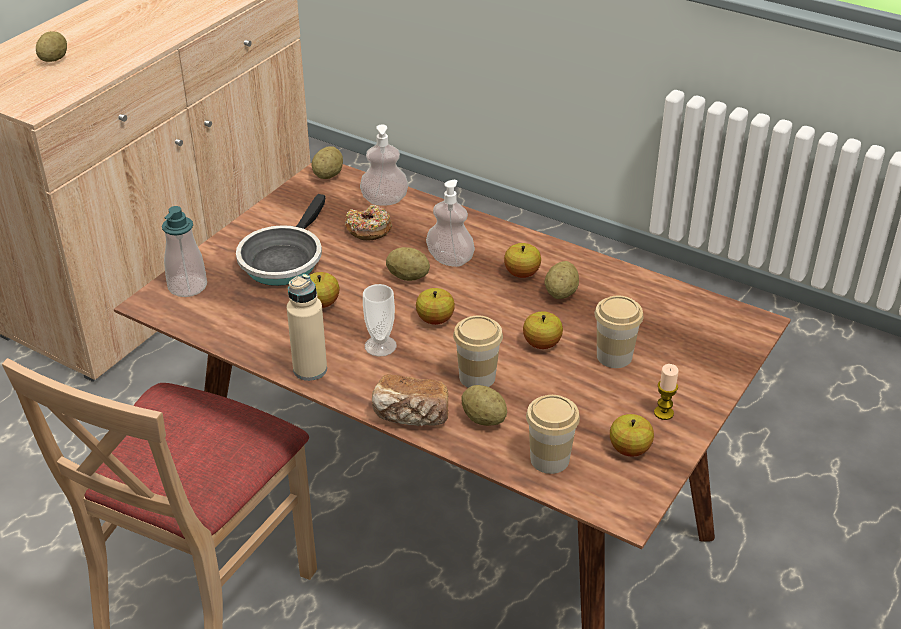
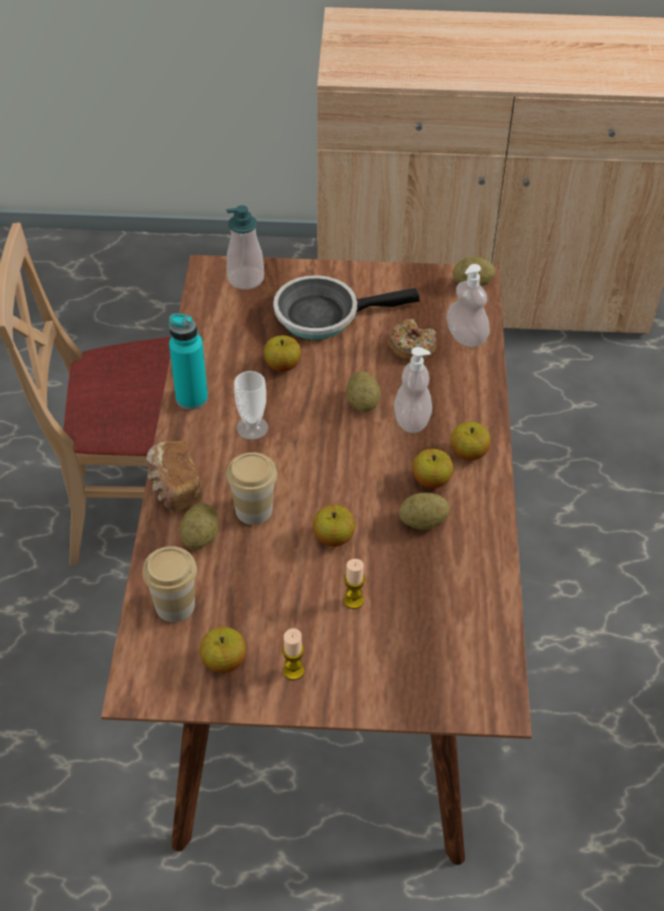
camera: 60 degrees right, 10 degrees up
potato [36,31,67,62] -> none
beige bottle [287,274,327,381] -> turquoise bottle [169,313,208,410]
apple [416,288,455,325] -> apple moved to [451,422,491,461]
cup [595,296,643,368] -> candle [343,559,365,609]

